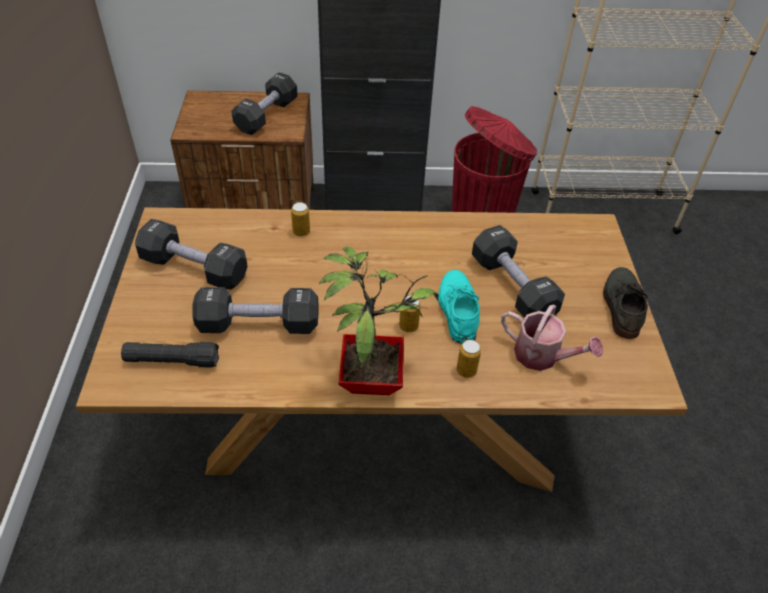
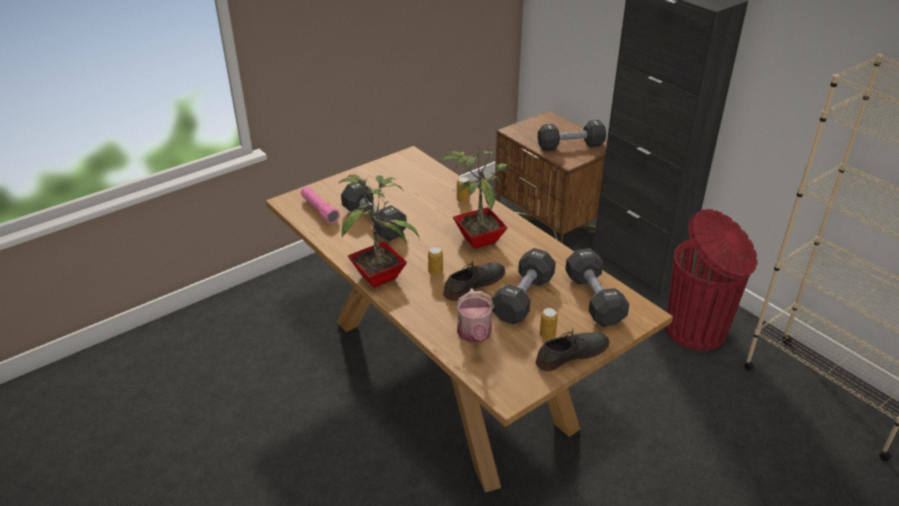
camera: 55 degrees right, 10 degrees down
black flashlight [121,342,219,368] -> pink flashlight [301,187,340,223]
black dumbbell [135,219,248,290] -> black dumbbell moved to [565,248,629,327]
turquoise shoe [438,270,480,344] -> grey shoe [443,261,505,301]
can [456,340,481,378] -> can moved to [540,308,558,339]
none -> potted plant [440,146,512,249]

